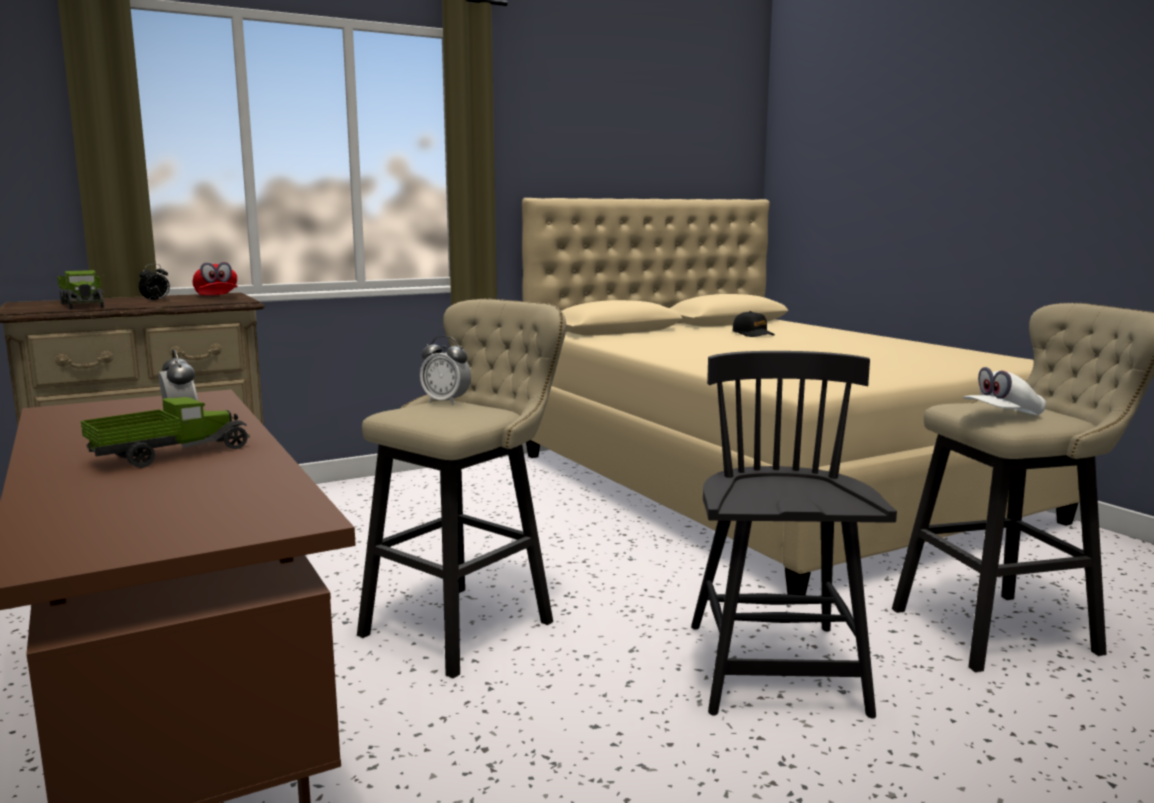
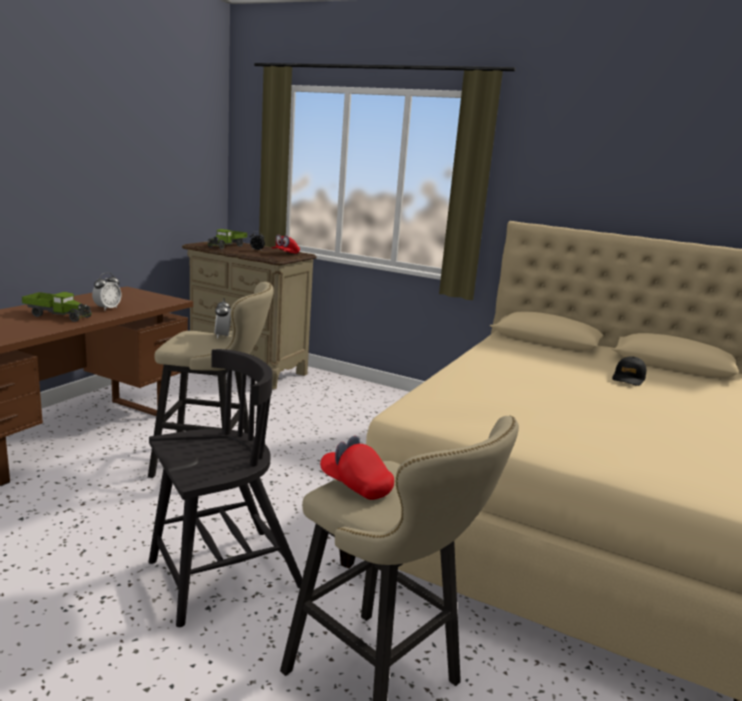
camera: 55 degrees right, 5 degrees up
white cap [963,367,1046,415] -> red cap [320,436,394,500]

